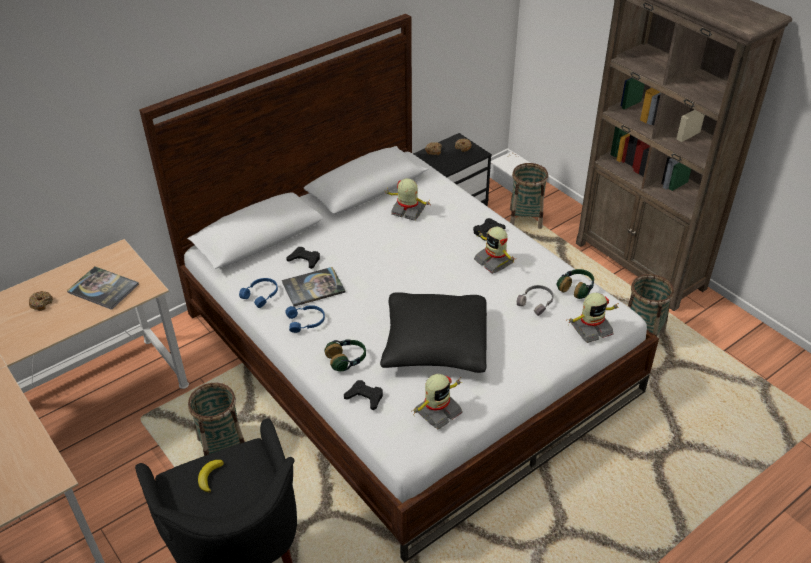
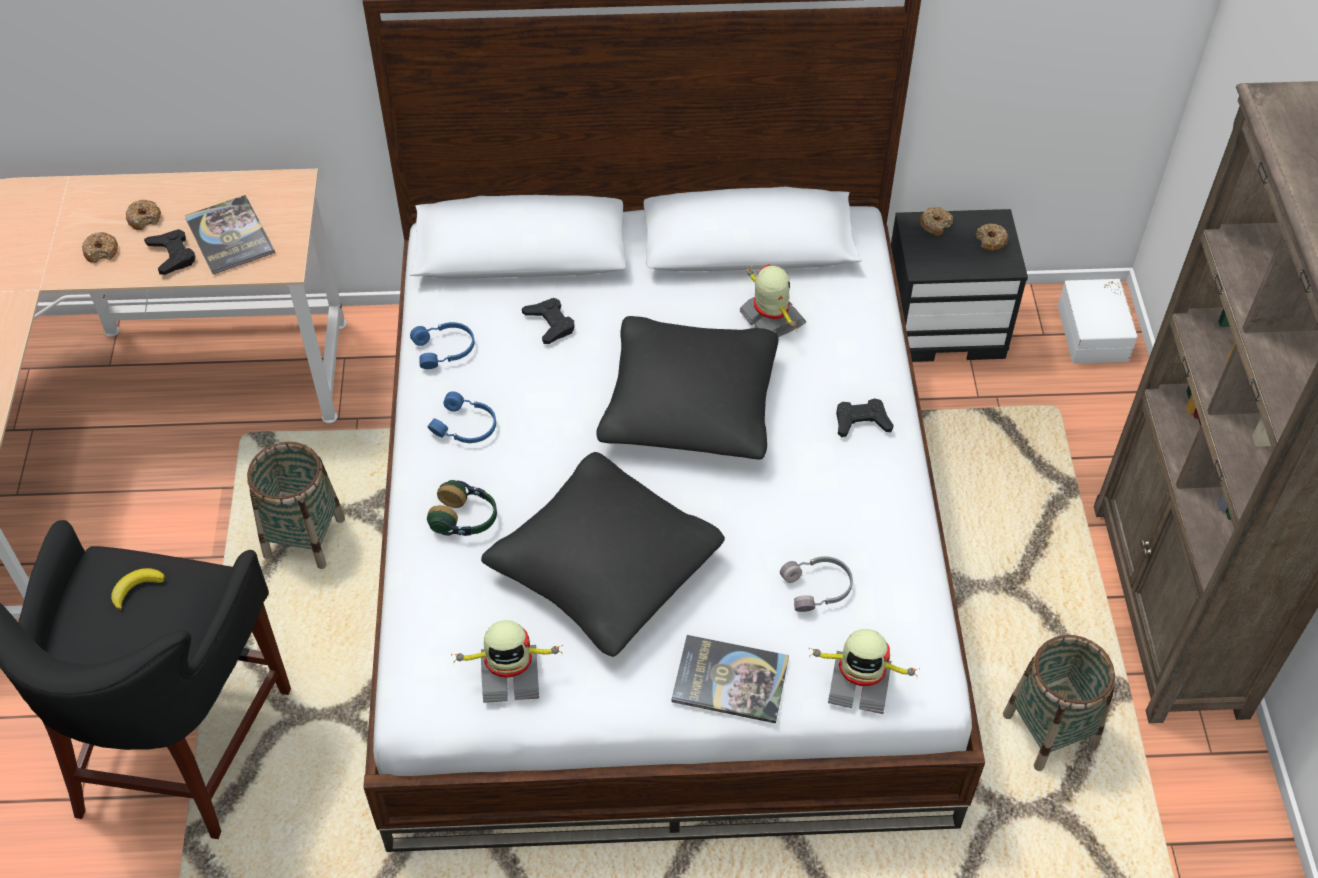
camera: 35 degrees right, 10 degrees up
book [282,267,345,306] -> book moved to [671,635,789,723]
black game controller [344,380,383,410] -> black game controller moved to [144,229,195,275]
toy robot [474,227,515,274] -> none
basket [510,163,548,229] -> none
headphones [556,269,594,299] -> none
none -> donut [82,232,118,263]
none -> black pillow [596,316,778,459]

